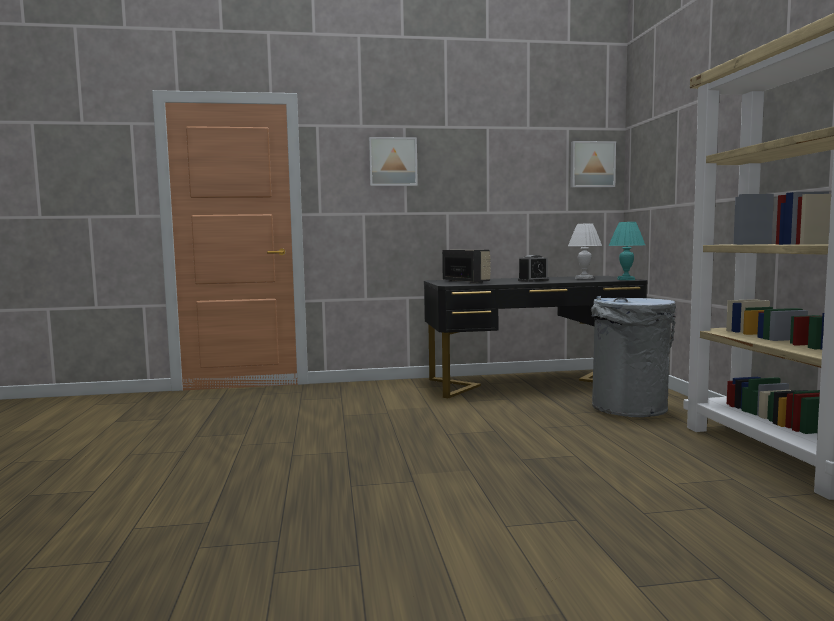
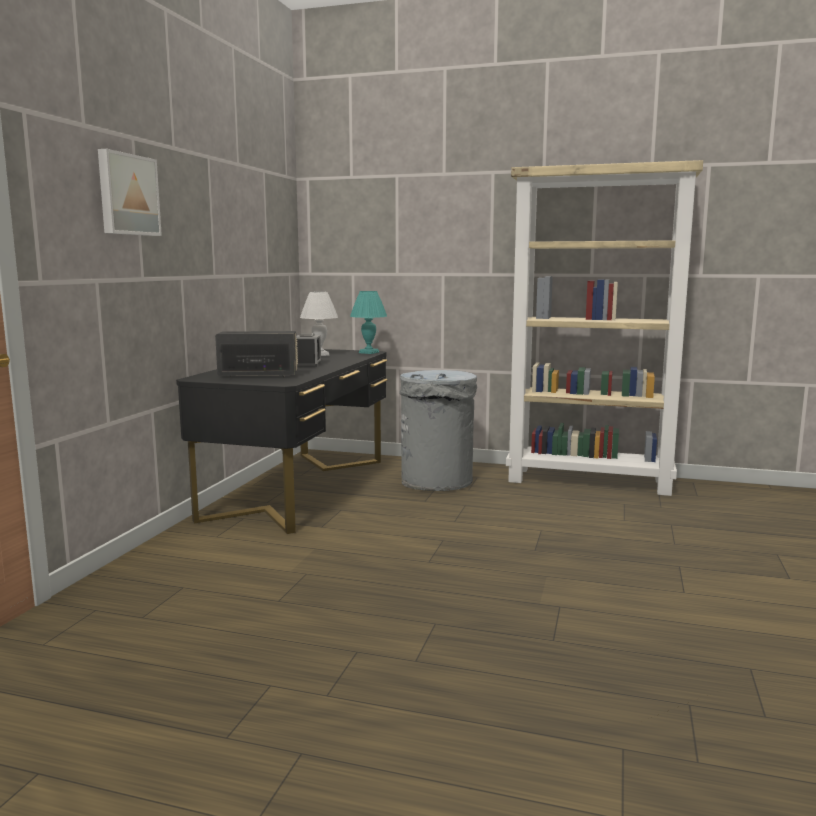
camera: 65 degrees left, 5 degrees up
picture [571,141,616,188] -> none

